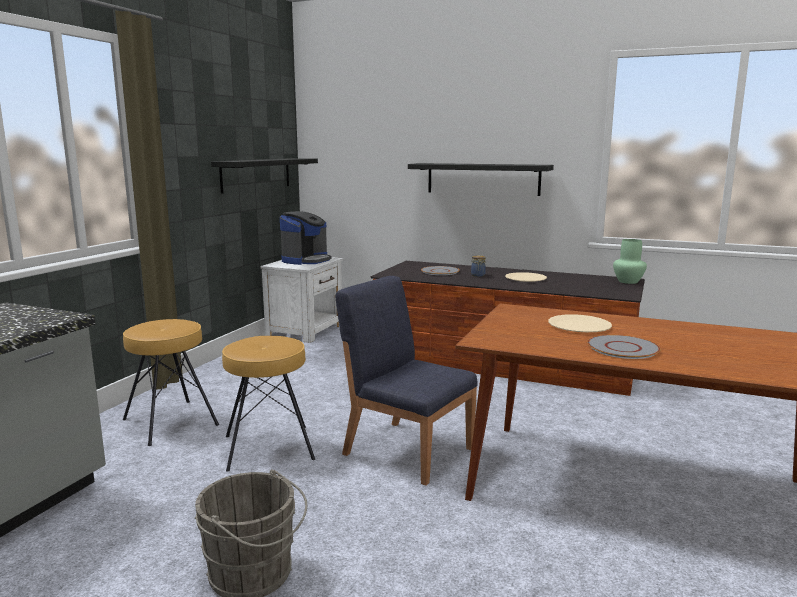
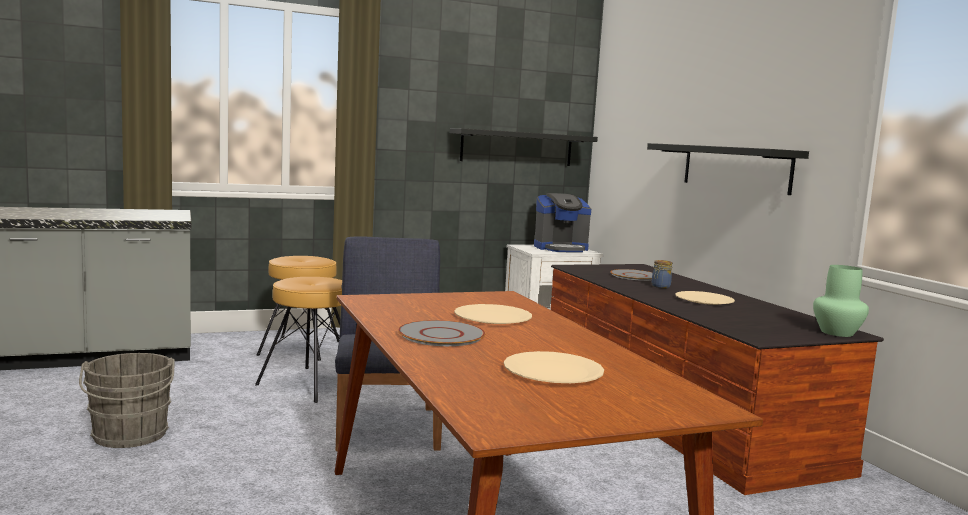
camera: 45 degrees right, 5 degrees down
none -> beige plate [504,351,604,383]

